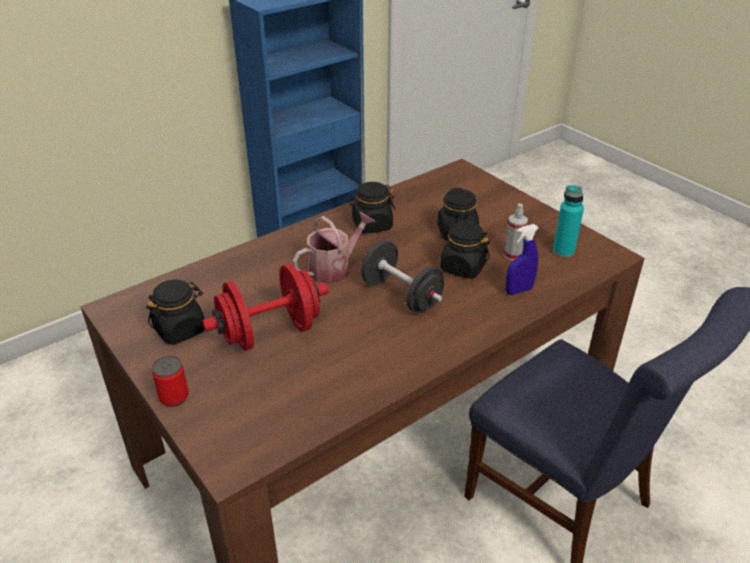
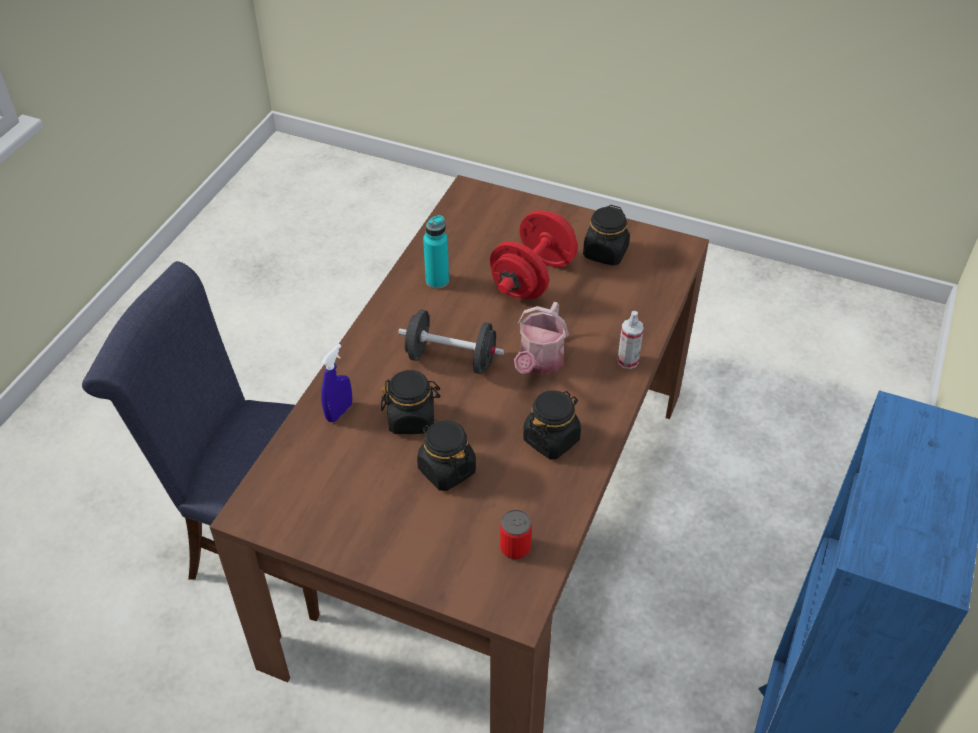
camera: 150 degrees right, 10 degrees up
can [152,356,189,407] -> can moved to [500,510,532,560]
spray bottle [504,203,528,261] -> spray bottle moved to [617,311,644,369]
turquoise bottle [553,185,584,257] -> turquoise bottle moved to [423,215,449,289]

